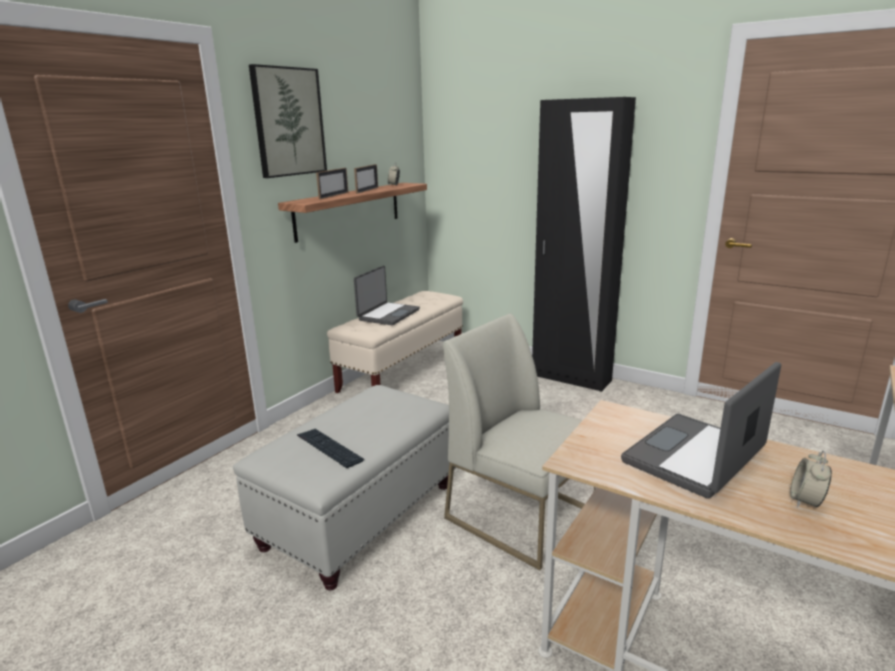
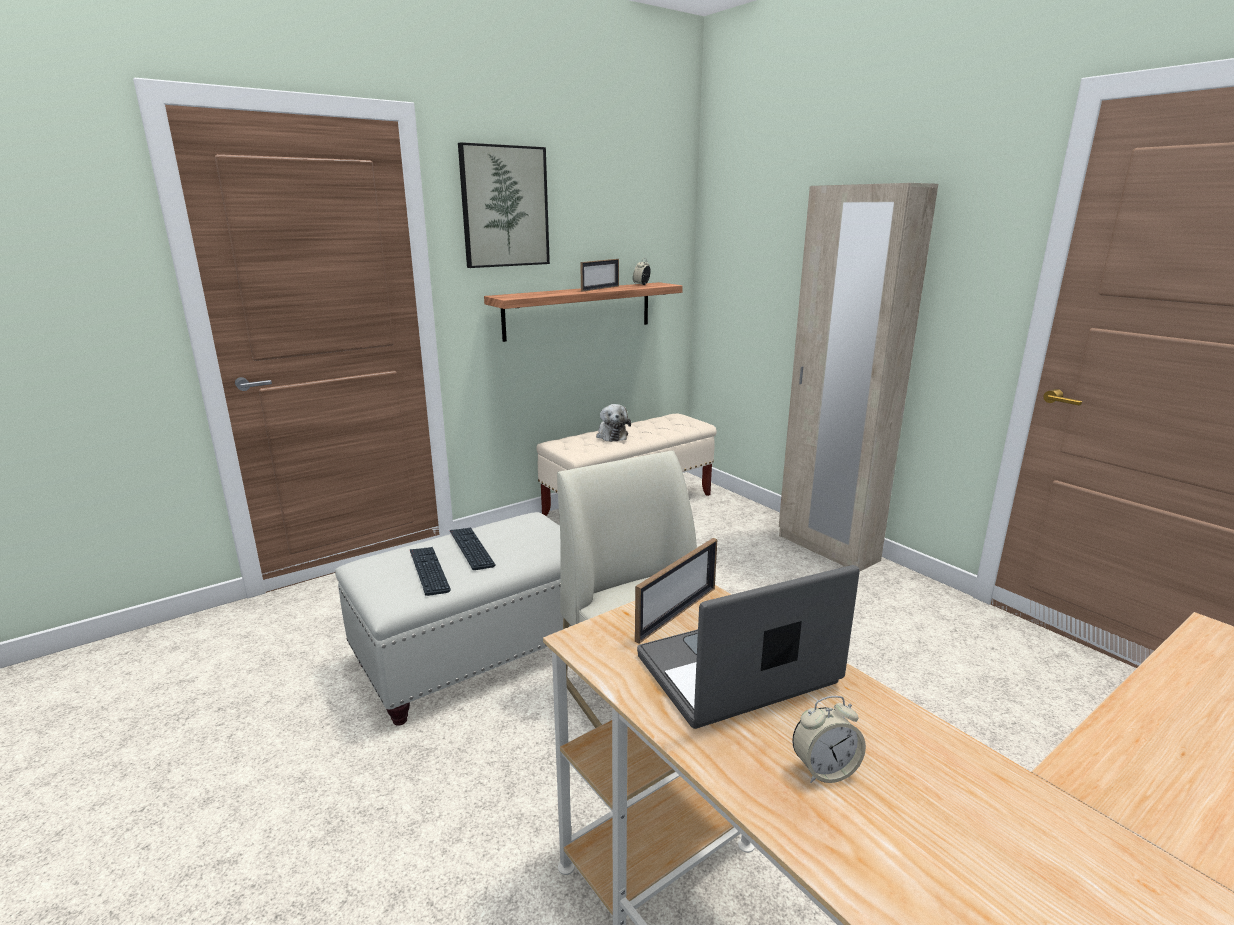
camera: 20 degrees right, 0 degrees up
picture frame [316,168,348,199] -> picture frame moved to [635,538,717,644]
laptop [354,266,420,325] -> plush toy [596,404,631,442]
black wardrobe [532,97,636,392] -> beige wardrobe [779,183,938,571]
alarm clock [790,451,832,508] -> alarm clock turned 150 degrees counterclockwise [792,696,866,783]
none -> keyboard [450,528,496,570]

